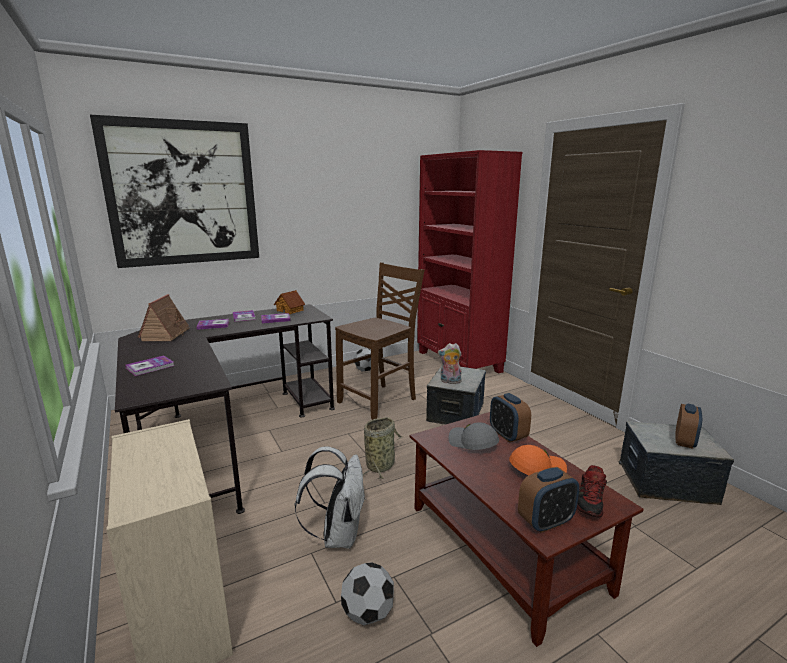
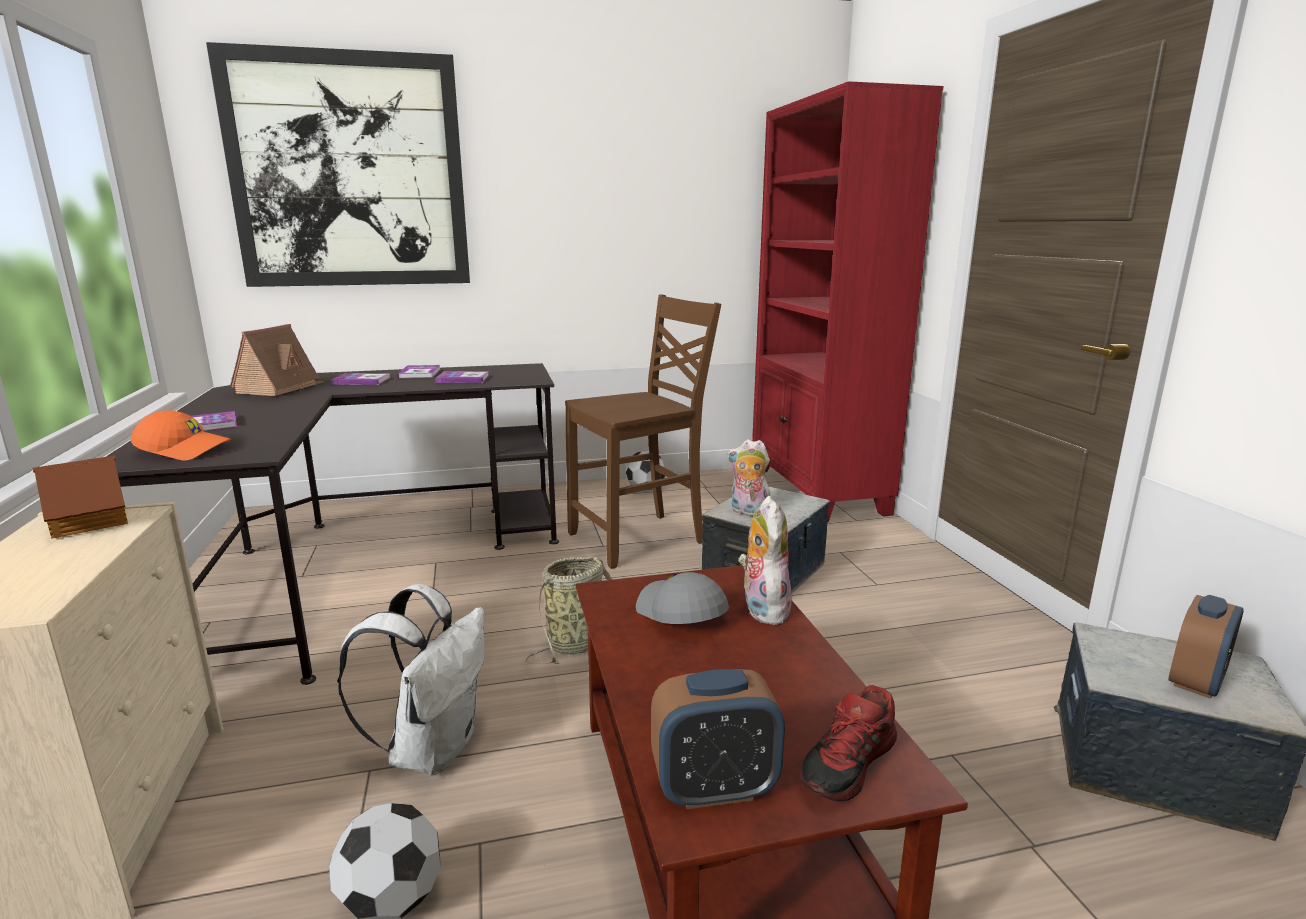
camera: 15 degrees right, 0 degrees up
toy house [274,290,305,314] -> toy house moved to [33,455,128,539]
alarm clock [490,393,531,443] -> plush toy [738,496,792,625]
orange cap [509,445,567,475] -> orange cap moved to [131,410,231,460]

